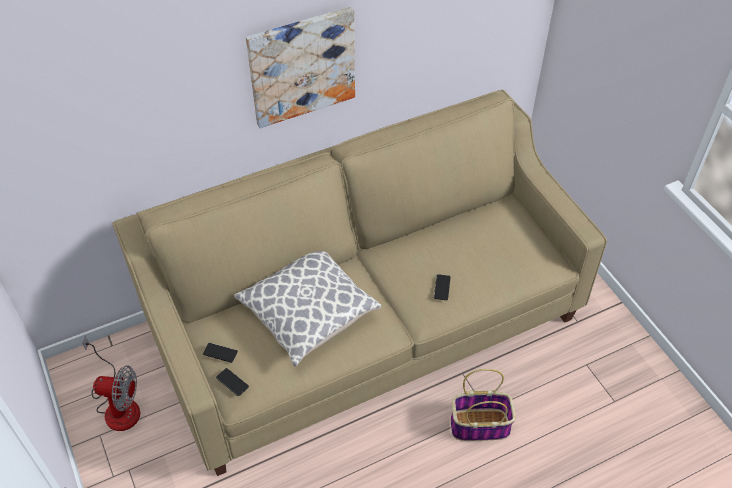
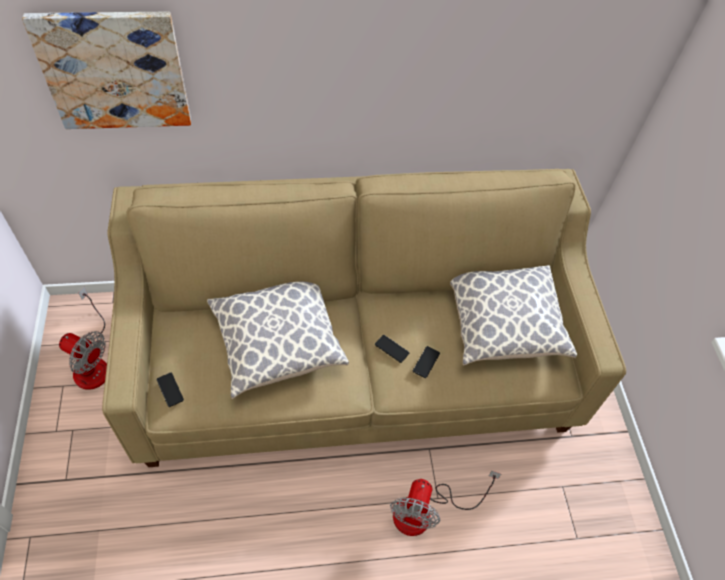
camera: 15 degrees right, 5 degrees up
phone [203,343,238,363] -> phone moved to [375,335,409,363]
picture [246,7,355,128] -> picture moved to [22,12,191,129]
basket [451,369,516,441] -> fan [390,471,501,536]
none -> pillow [450,265,577,366]

